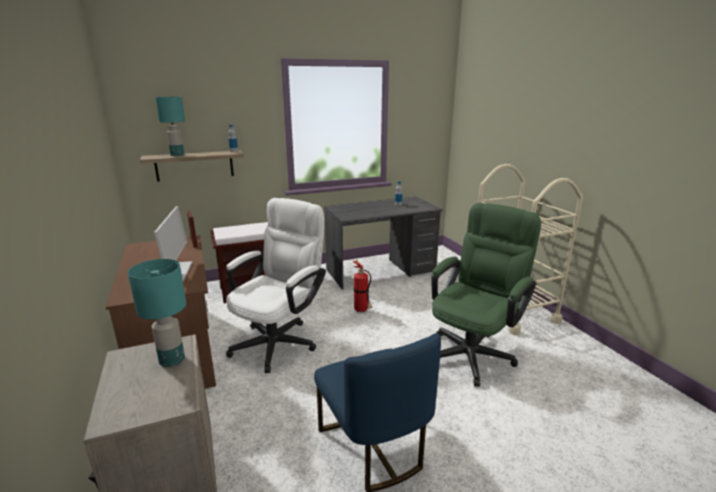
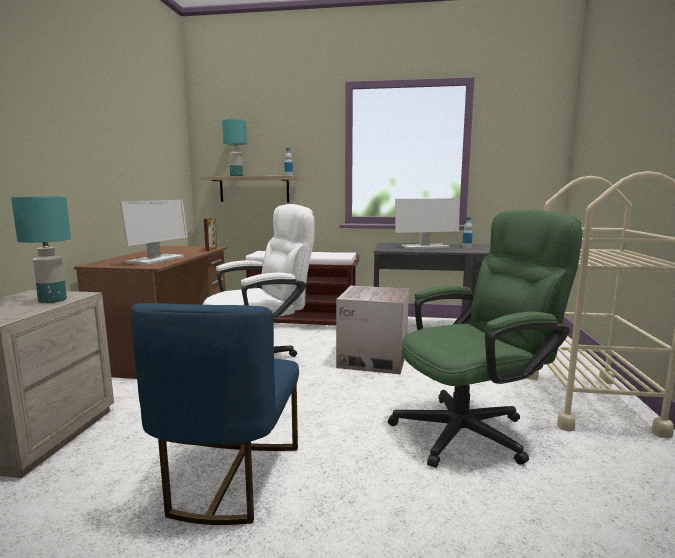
camera: 30 degrees right, 10 degrees down
fire extinguisher [353,260,372,312] -> cardboard box [336,286,409,375]
none -> monitor [395,199,460,249]

